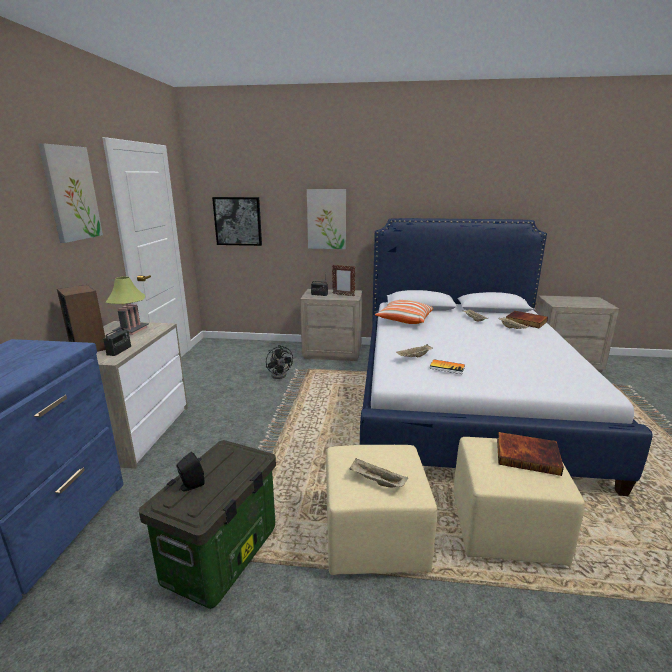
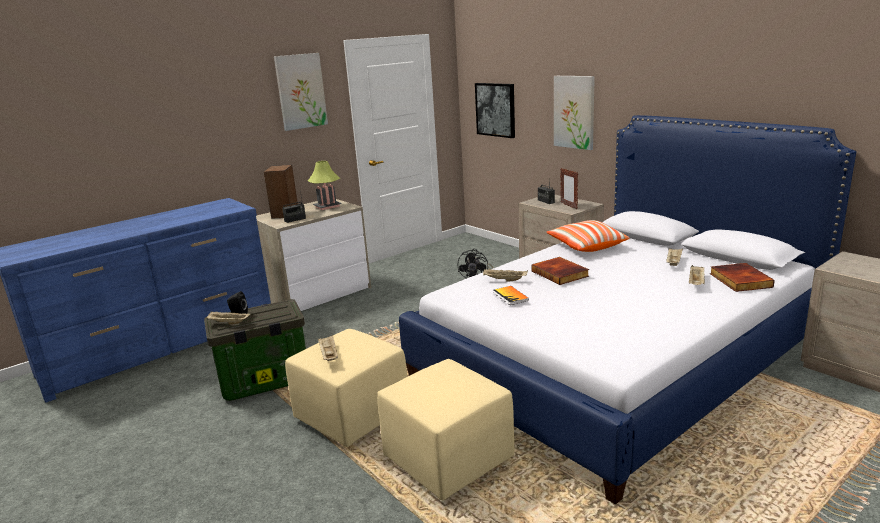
camera: 45 degrees right, 0 degrees up
book [497,432,564,476] -> book moved to [531,257,589,285]
none -> beige tray [205,312,250,324]

